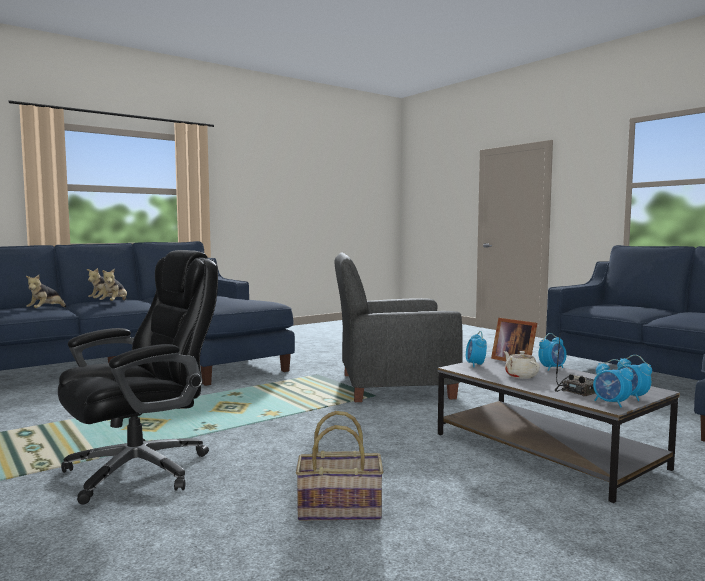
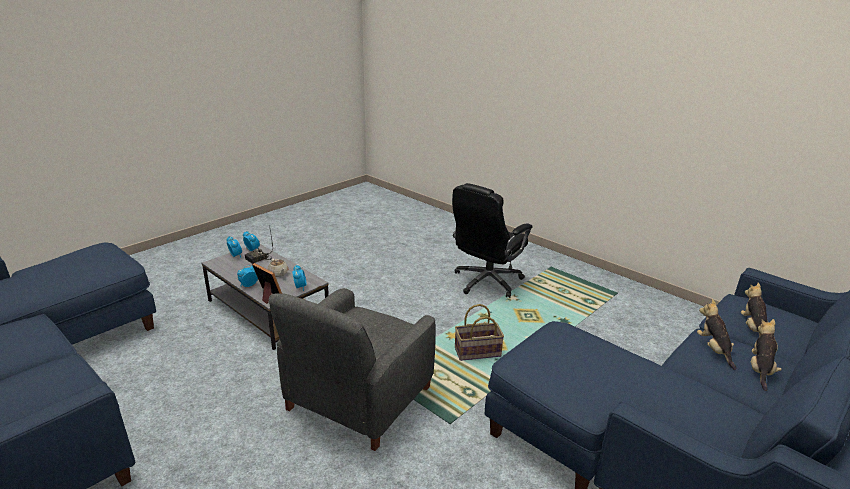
camera: 170 degrees right, 20 degrees up
basket [296,411,383,520] -> basket moved to [455,304,504,361]
grey armchair [334,252,463,402] -> grey armchair turned 135 degrees clockwise [269,288,435,451]

